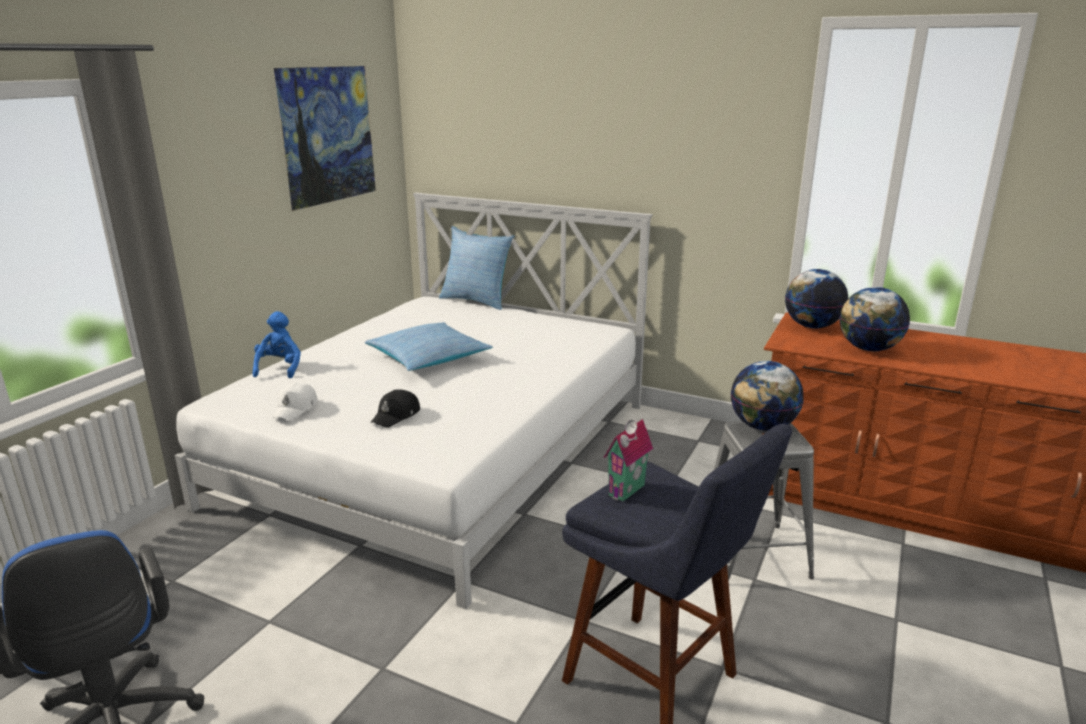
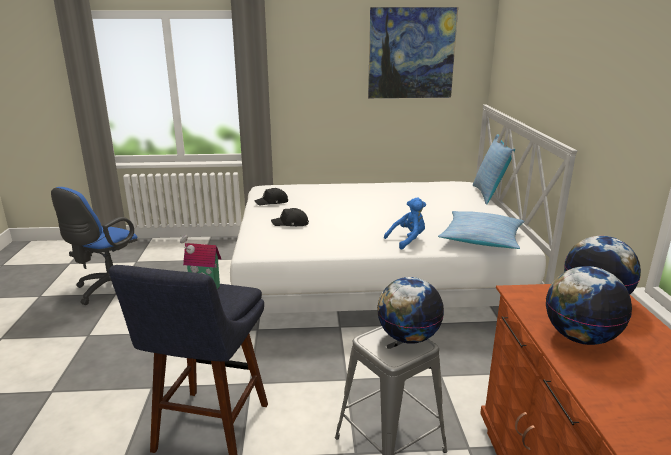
camera: 60 degrees right, 0 degrees up
blue plush toy [253,311,301,378] -> blue plush toy moved to [384,197,426,250]
white cap [273,382,318,420] -> black cap [254,188,288,206]
pillow [365,322,493,371] -> pillow moved to [438,211,525,249]

